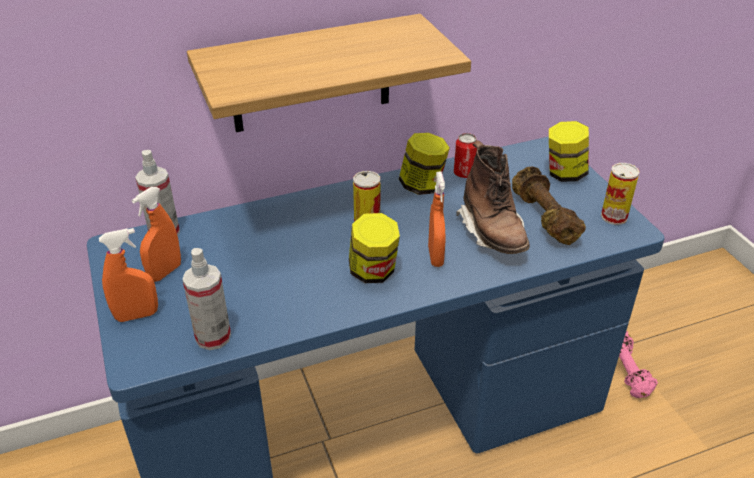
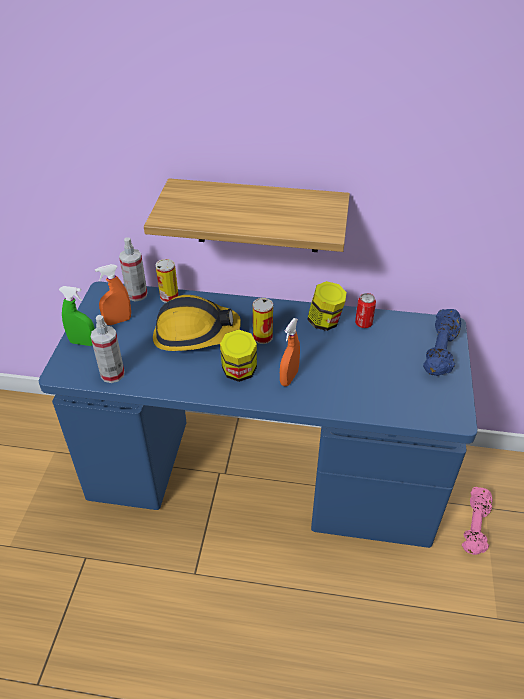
camera: 30 degrees right, 5 degrees up
orange spray bottle [99,228,158,322] -> green spray bottle [59,286,95,346]
brown boot [456,140,530,254] -> none
brown dumbbell [512,167,586,245] -> none
jar [549,121,589,182] -> blue dumbbell [423,309,461,376]
can [601,163,640,225] -> can moved to [155,259,179,303]
none -> hard hat [153,295,241,351]

